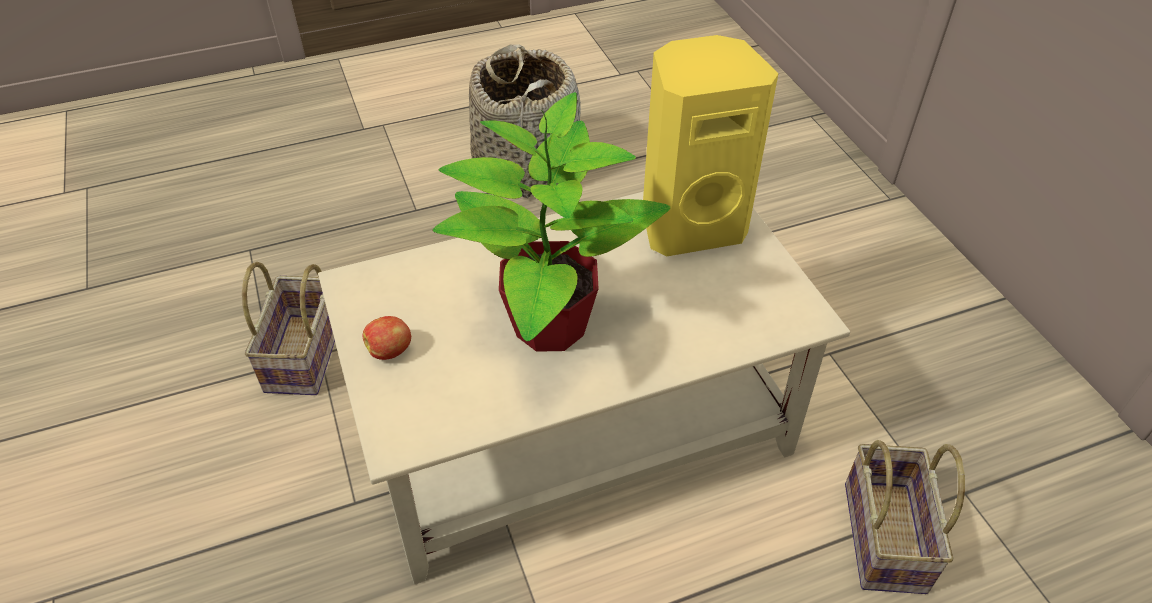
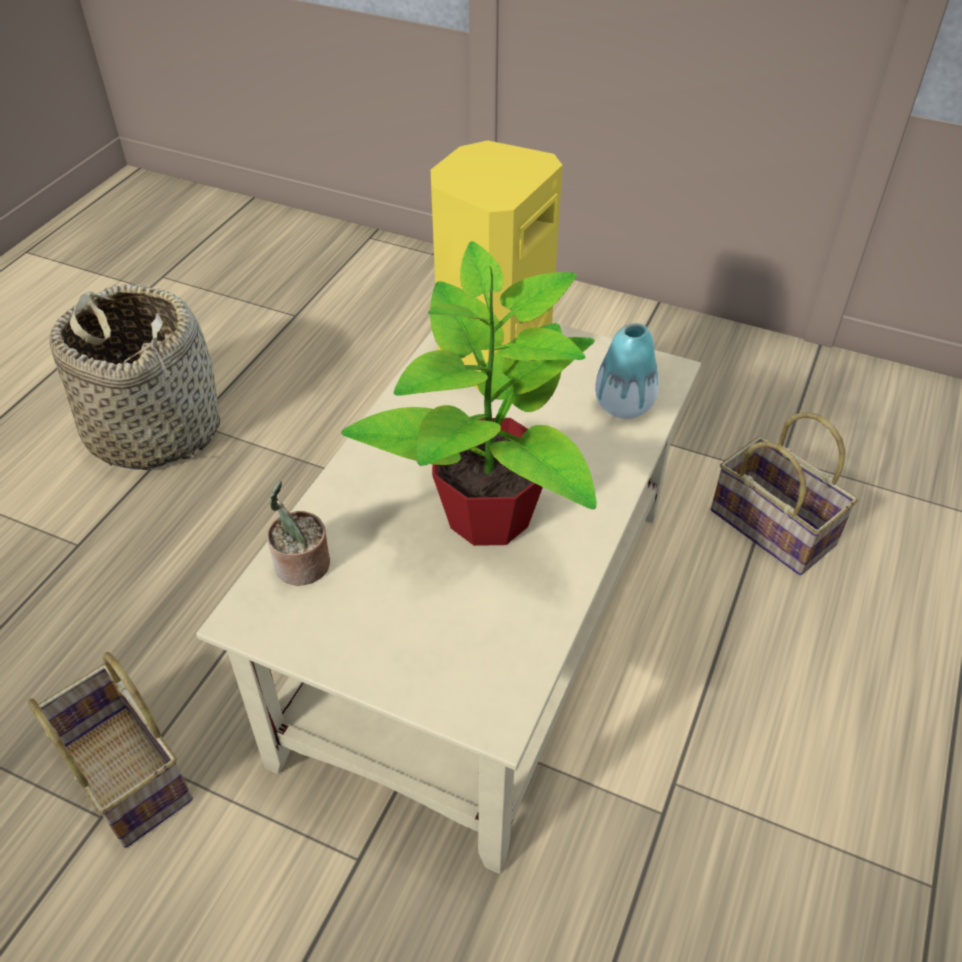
camera: 45 degrees left, 0 degrees up
apple [362,316,411,360] -> none
none -> potted plant [267,481,330,586]
none -> vase [595,323,659,419]

